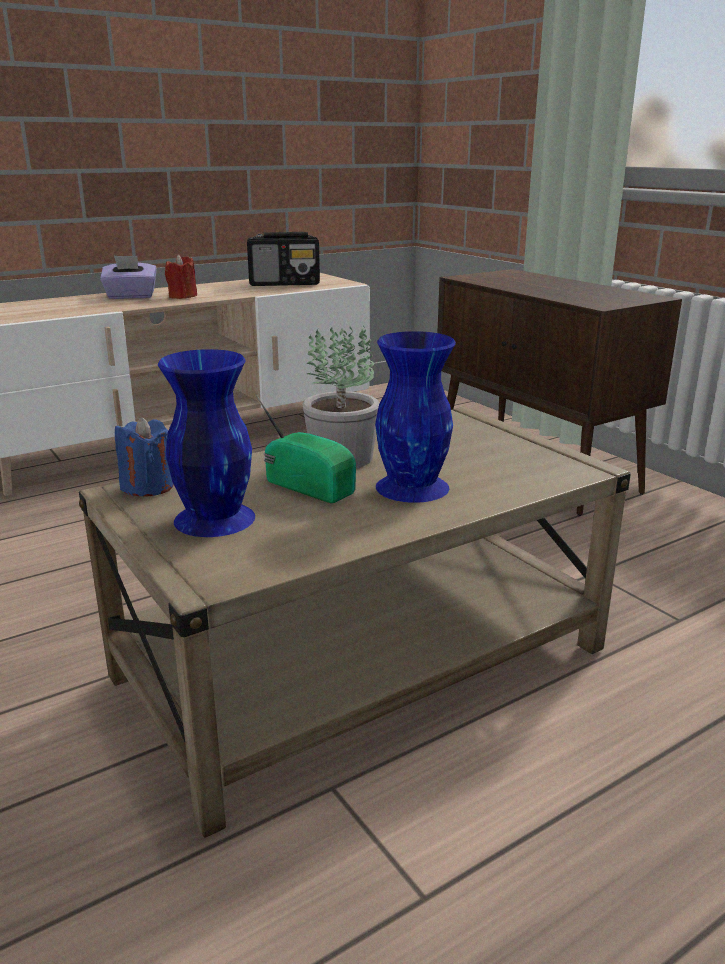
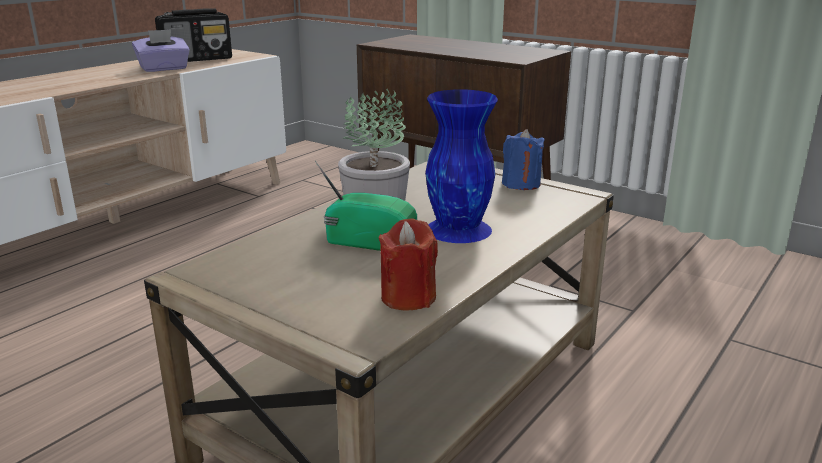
camera: 20 degrees left, 0 degrees up
purple tissue box [100,256,157,299] -> purple tissue box moved to [132,29,190,72]
blue candle [115,417,174,497] -> blue candle moved to [502,129,545,190]
blue vase [158,349,255,537] -> none
red candle [165,255,197,299] -> red candle moved to [379,218,438,311]

